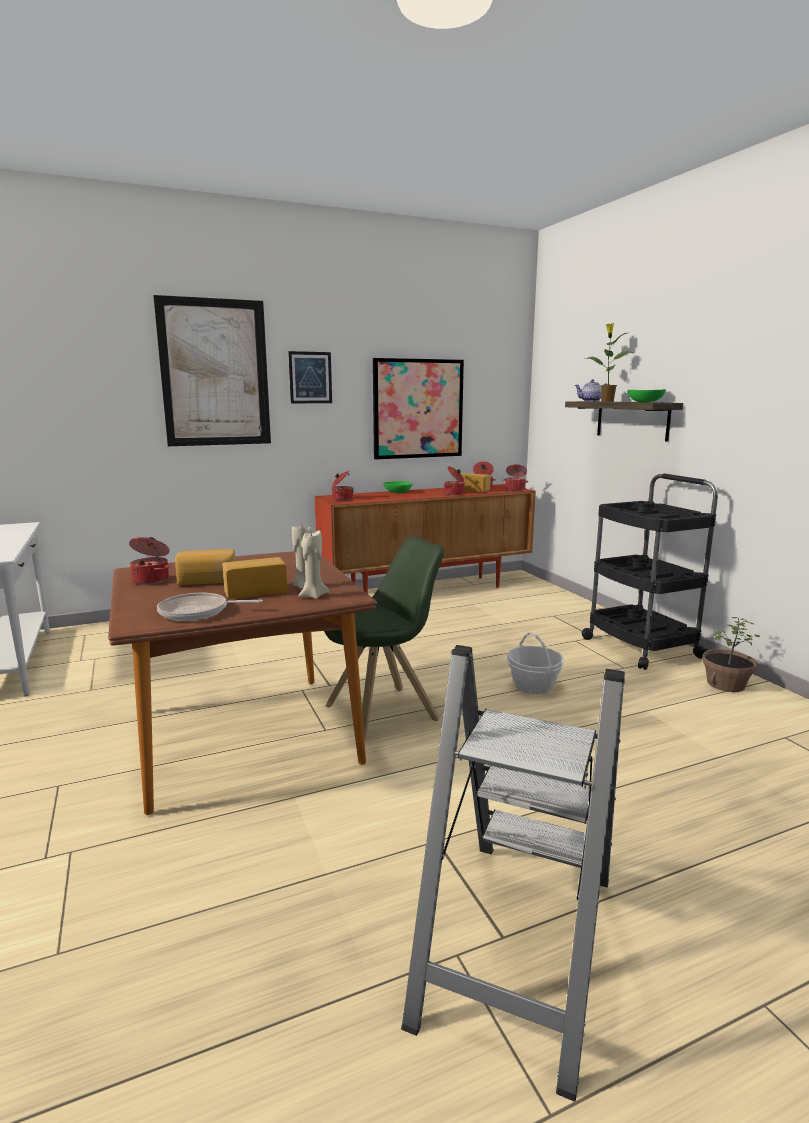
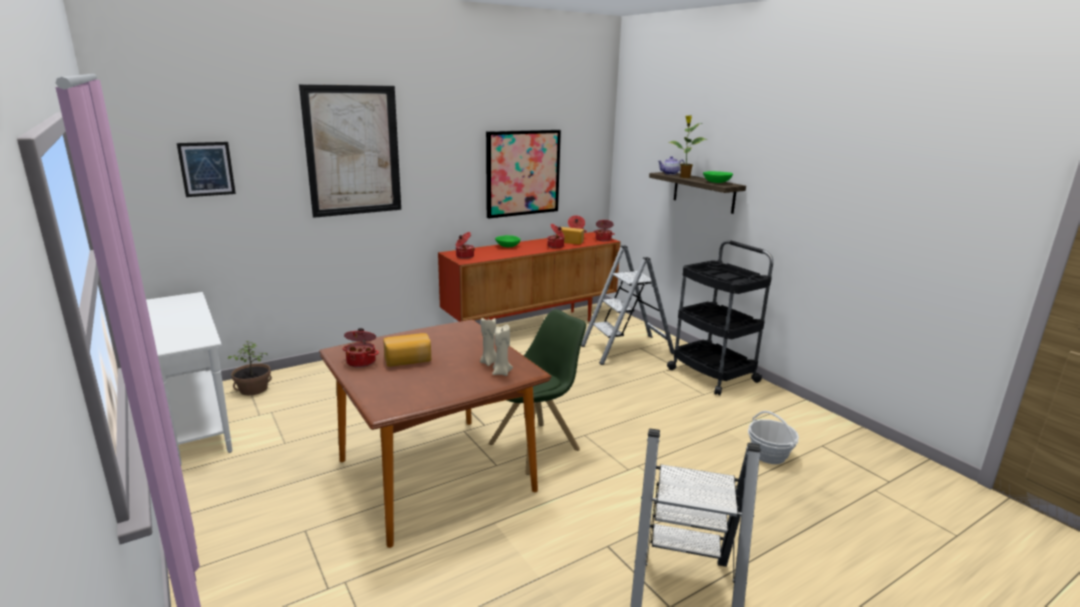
camera: 10 degrees left, 5 degrees up
frying pan [157,593,263,621] -> none
bread [222,557,287,599] -> none
picture [288,351,332,403] -> picture moved to [177,142,236,197]
basket [507,632,564,694] -> basket moved to [748,411,799,464]
potted plant [702,617,760,692] -> potted plant moved to [228,341,272,395]
none -> grey step ladder [581,245,674,365]

